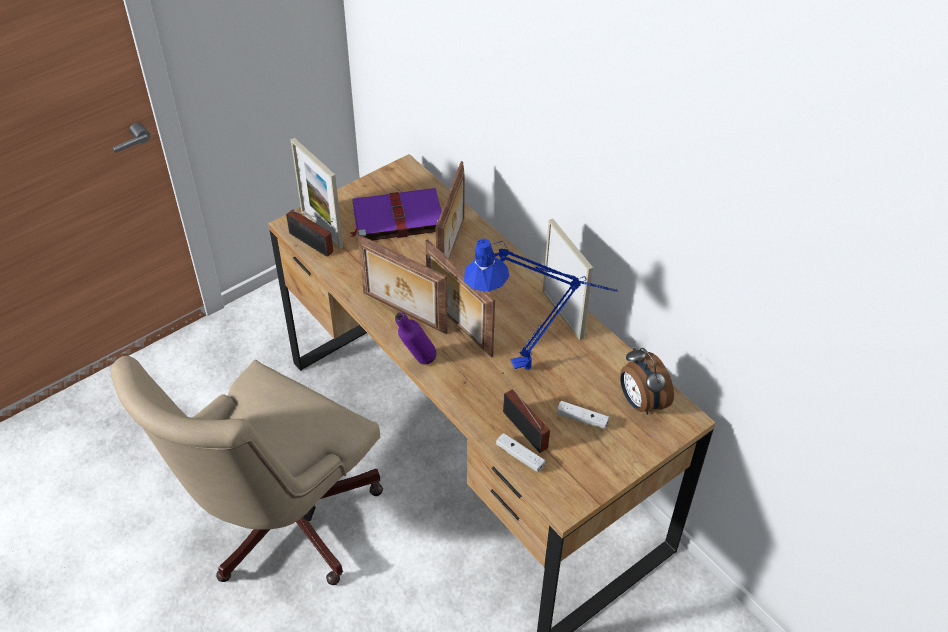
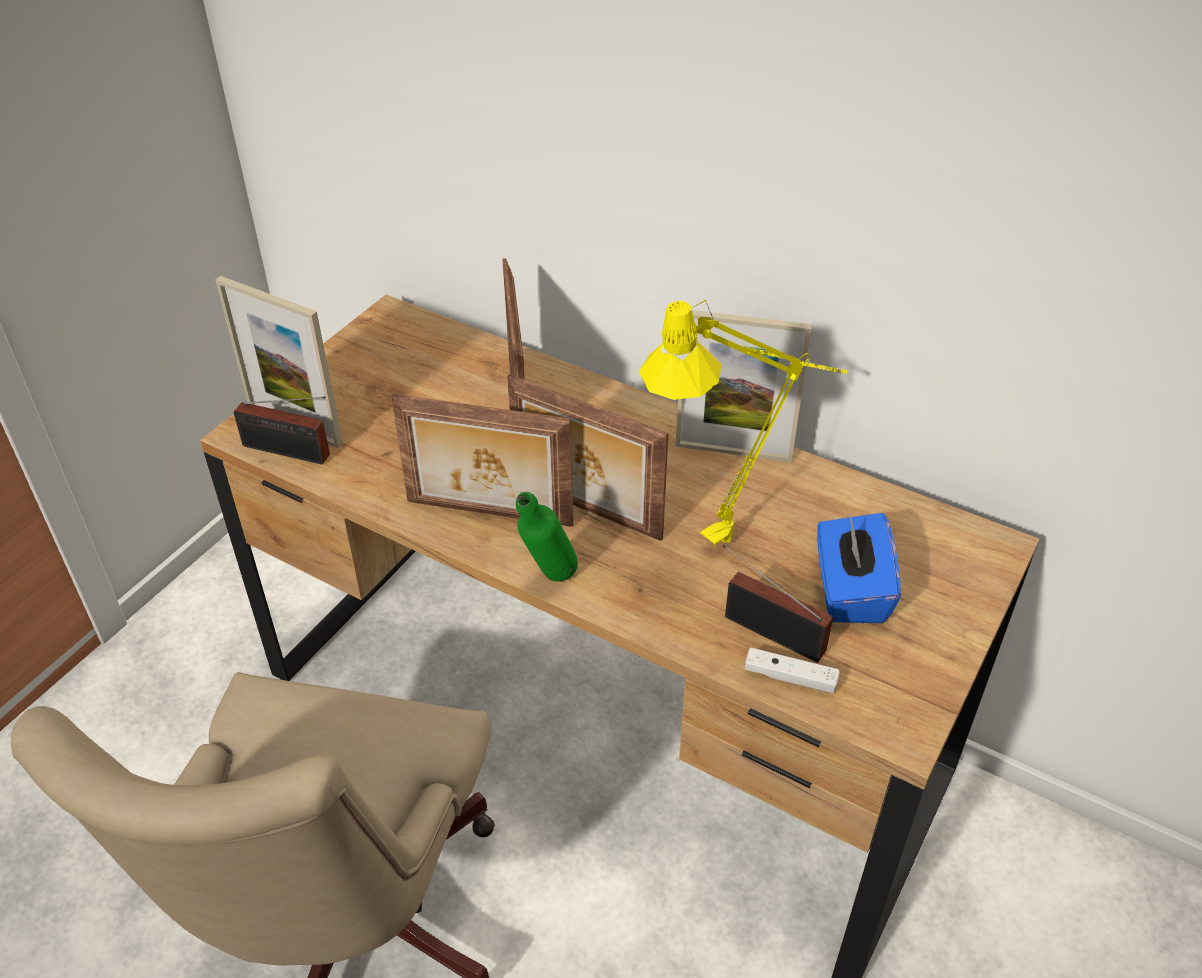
camera: 20 degrees left, 5 degrees down
purple book [350,188,442,240] -> none
purple bottle [395,312,437,364] -> green bottle [516,492,578,582]
blue table lamp [464,239,618,370] -> yellow table lamp [639,299,847,550]
picture frame [543,219,593,340] -> picture frame turned 150 degrees clockwise [675,310,812,462]
white game controller [557,401,609,429] -> blue tissue box [817,513,901,623]
alarm clock [620,347,674,415] -> none

